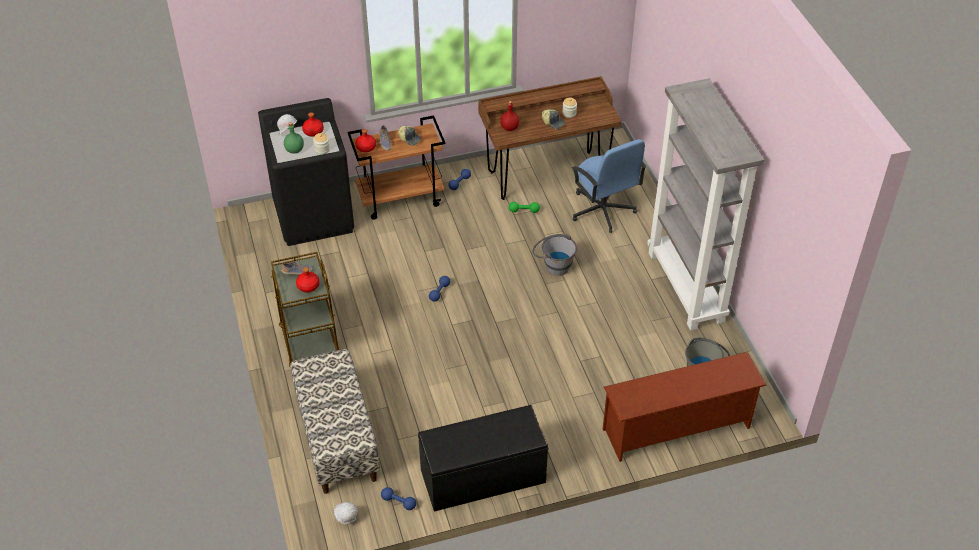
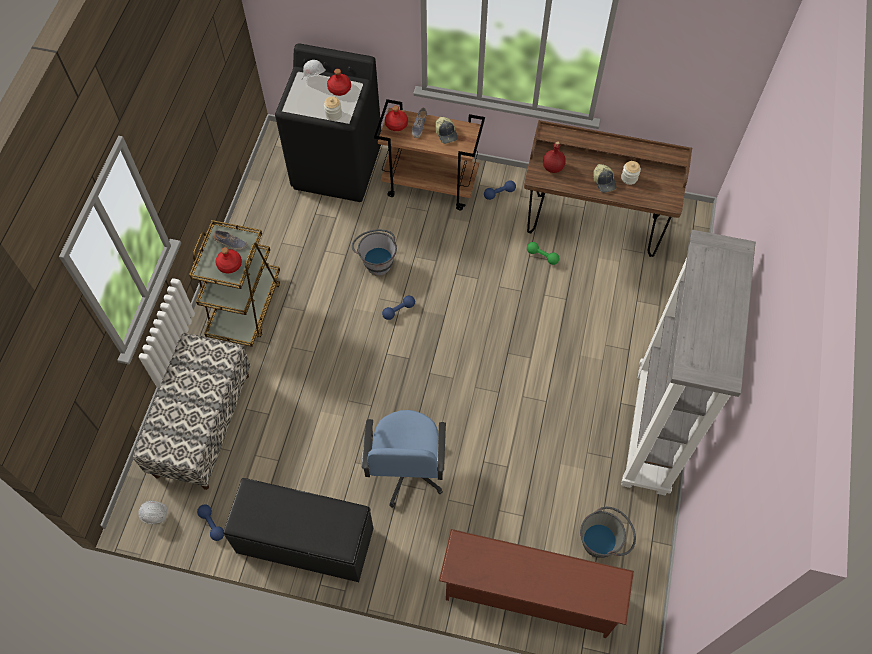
camera: 30 degrees right, 15 degrees up
green bottle [284,122,304,153] -> none
grey bucket [532,234,577,276] -> grey bucket moved to [352,229,397,276]
blue office chair [572,139,646,233] -> blue office chair moved to [361,410,446,508]

